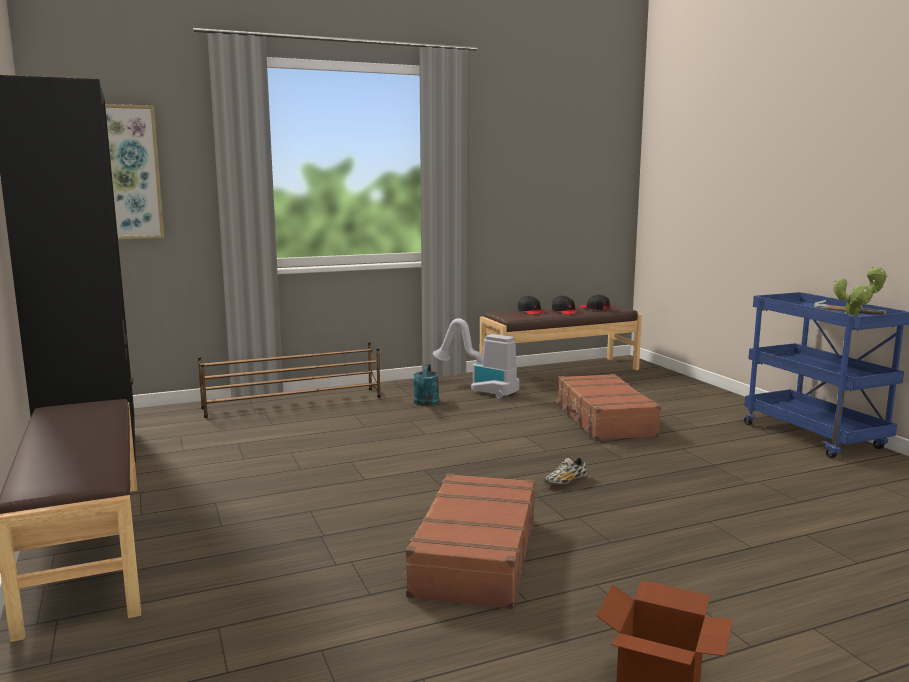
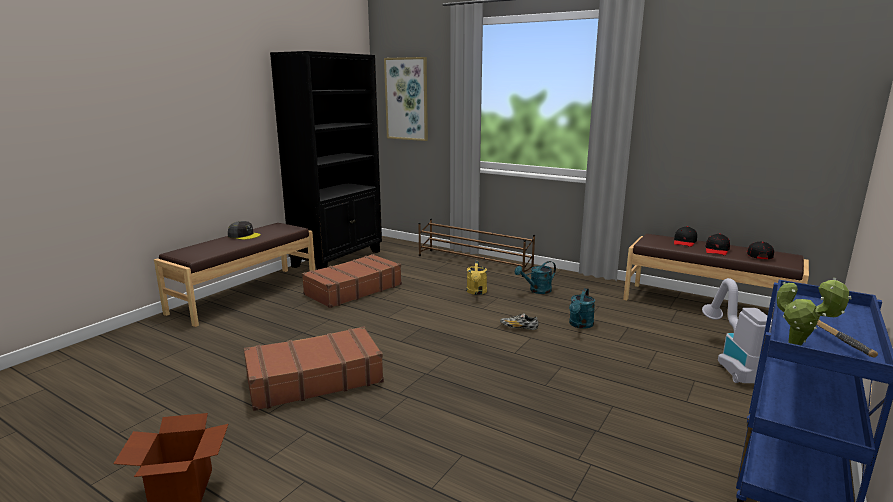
camera: 55 degrees right, 5 degrees up
vacuum cleaner [433,318,519,399] -> vacuum cleaner moved to [702,278,772,383]
shoe [543,457,587,484] -> shoe moved to [500,313,539,330]
brown suitcase [557,374,661,440] -> brown suitcase moved to [302,254,402,308]
none -> grey cap [228,221,261,240]
none -> yellow watering can [467,260,487,295]
none -> turquoise watering can [569,288,595,329]

